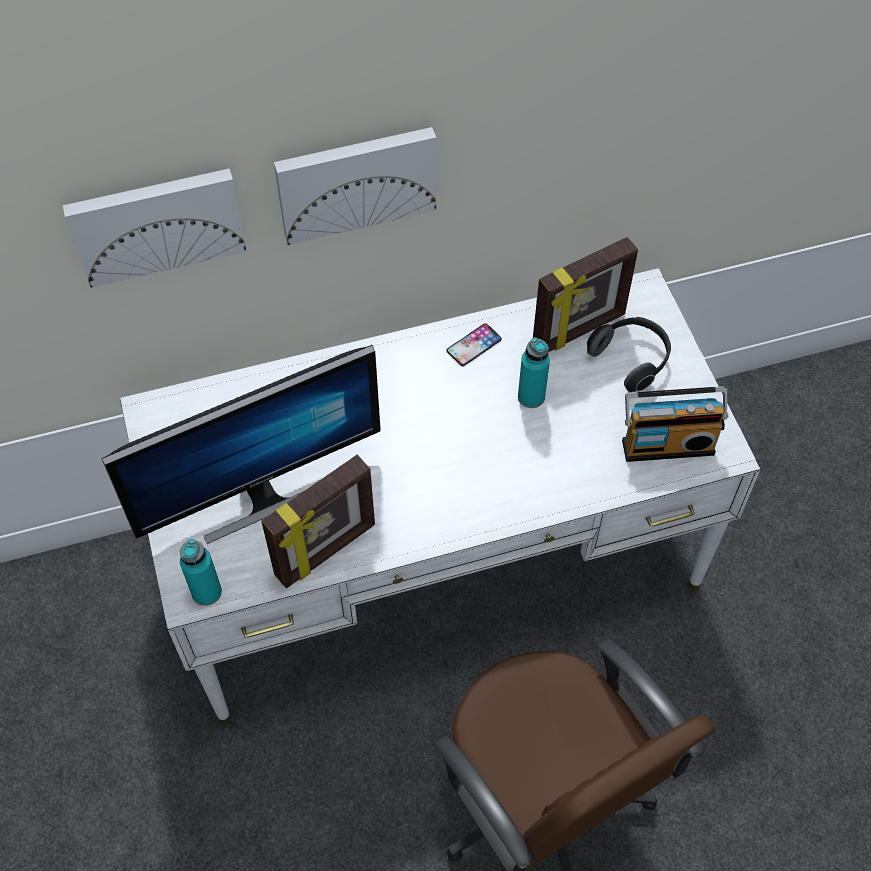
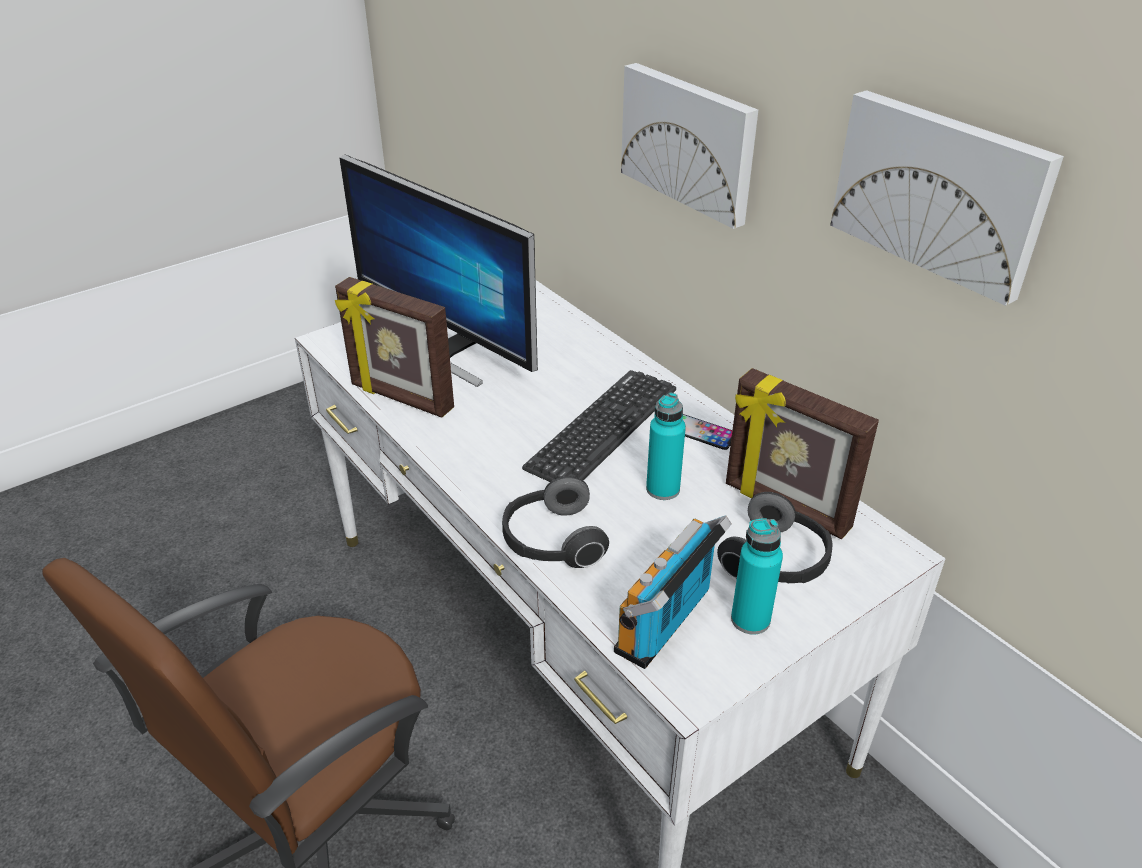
camera: 70 degrees right, 20 degrees down
picture [63,168,247,288] -> picture moved to [830,90,1064,306]
turquoise bottle [180,539,222,606] -> turquoise bottle moved to [731,518,783,635]
radio [622,386,728,462] -> radio turned 60 degrees clockwise [614,515,732,669]
none -> headphones [502,476,609,568]
none -> keyboard [522,370,676,482]

